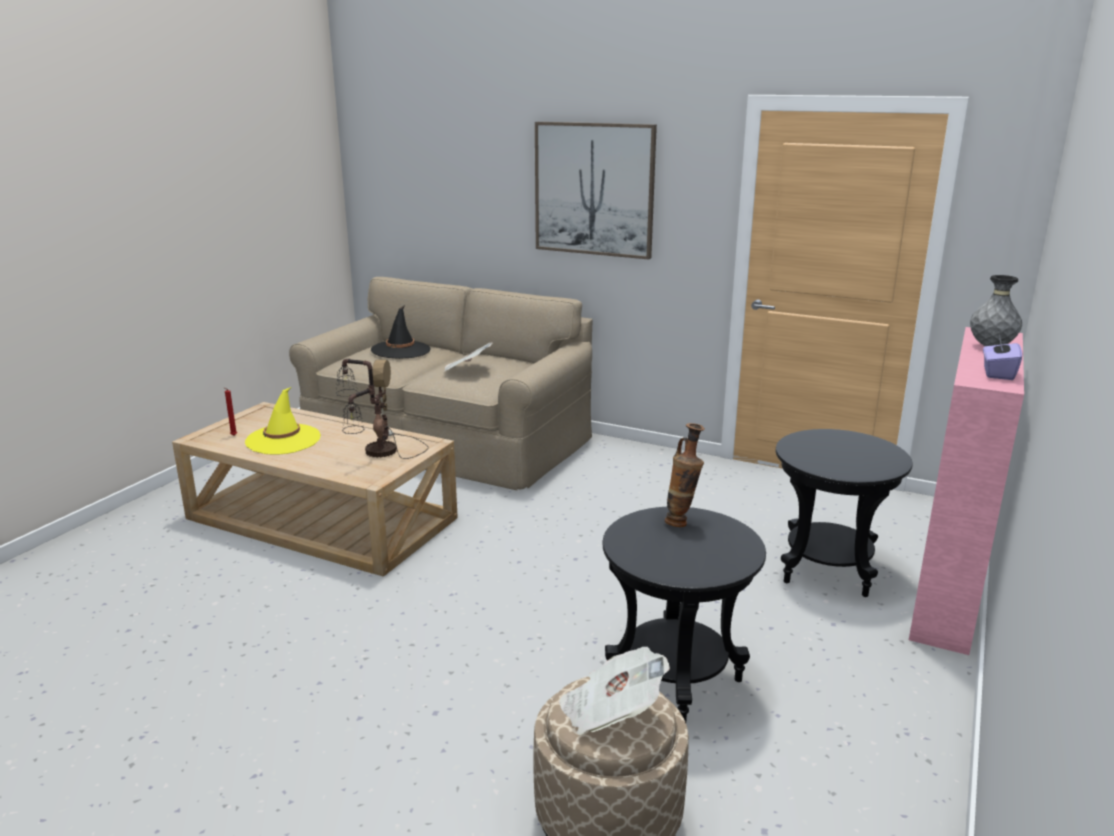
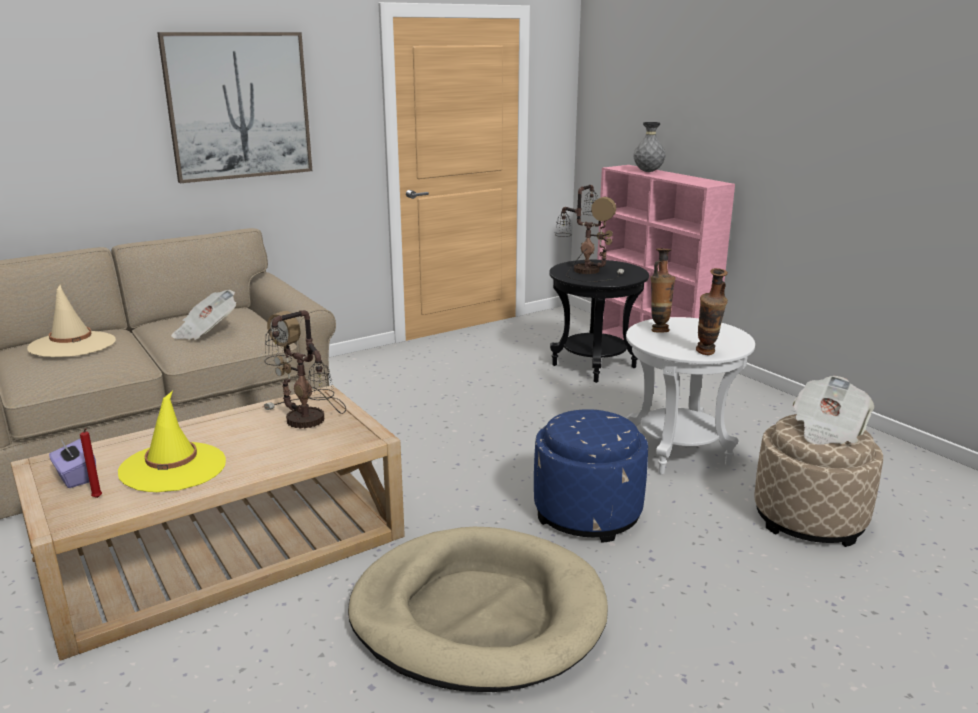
camera: 60 degrees left, 0 degrees up
black hat [371,305,430,359] -> beige hat [27,285,116,357]
black side table [602,507,766,723] -> white side table [626,317,755,475]
purple tissue box [983,333,1022,380] -> purple tissue box moved to [49,439,96,488]
none -> beige dog bed [348,527,608,692]
none -> blue ottoman [534,409,648,543]
none -> table lamp [555,185,624,282]
none -> vase [696,268,728,355]

